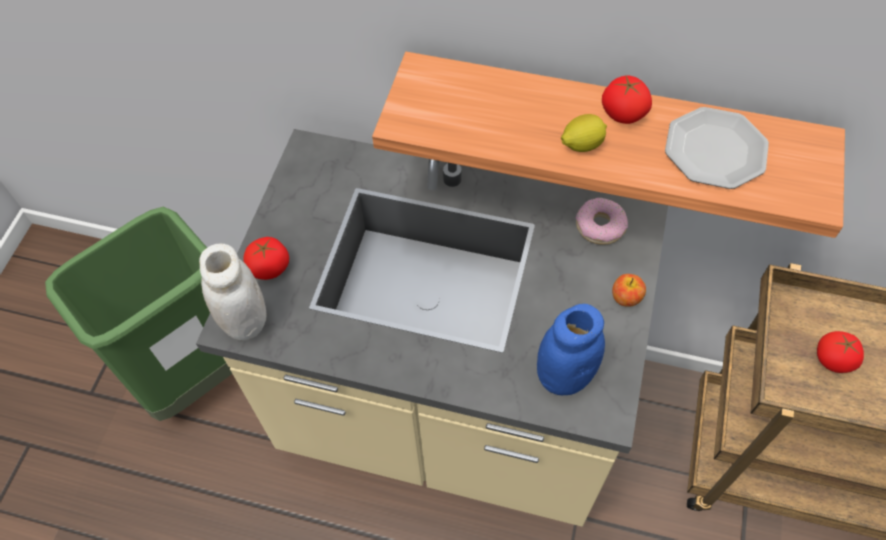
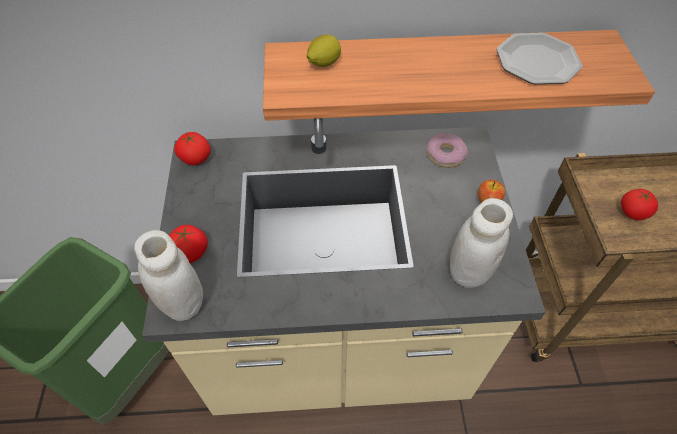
camera: 20 degrees left, 5 degrees down
blue jar [537,304,605,395] -> white jar [450,198,513,288]
lemon [561,114,607,152] -> lemon moved to [306,34,341,67]
tomato [602,76,652,124] -> tomato moved to [174,132,211,165]

